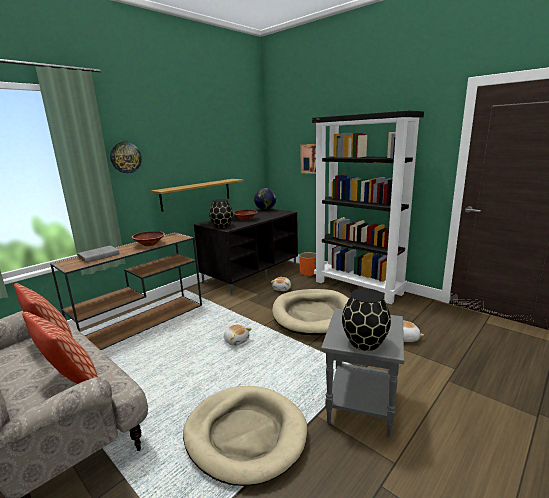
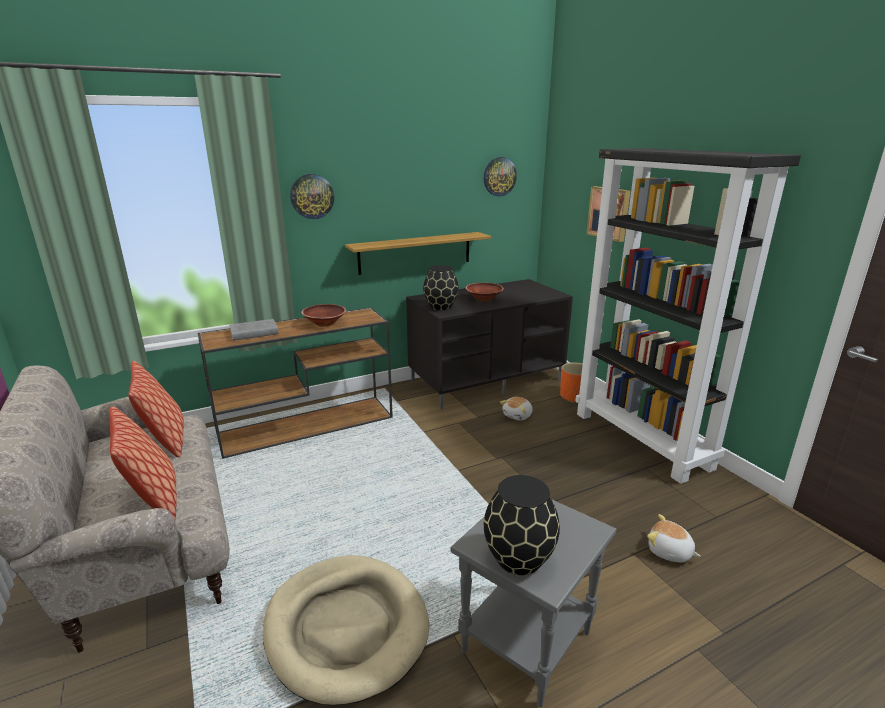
camera: 20 degrees right, 5 degrees up
plush toy [224,324,252,346] -> none
globe [254,188,276,210] -> none
beige dog bed [272,289,349,335] -> none
none -> wall clock [484,157,517,196]

